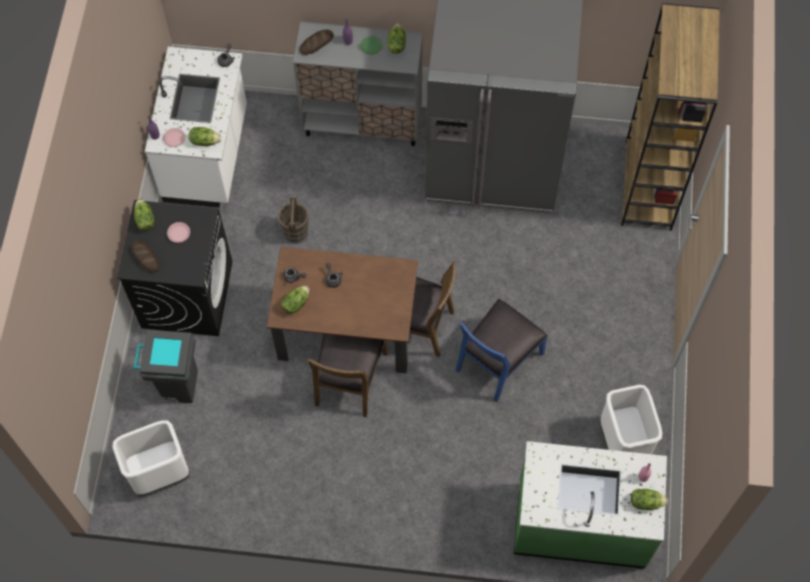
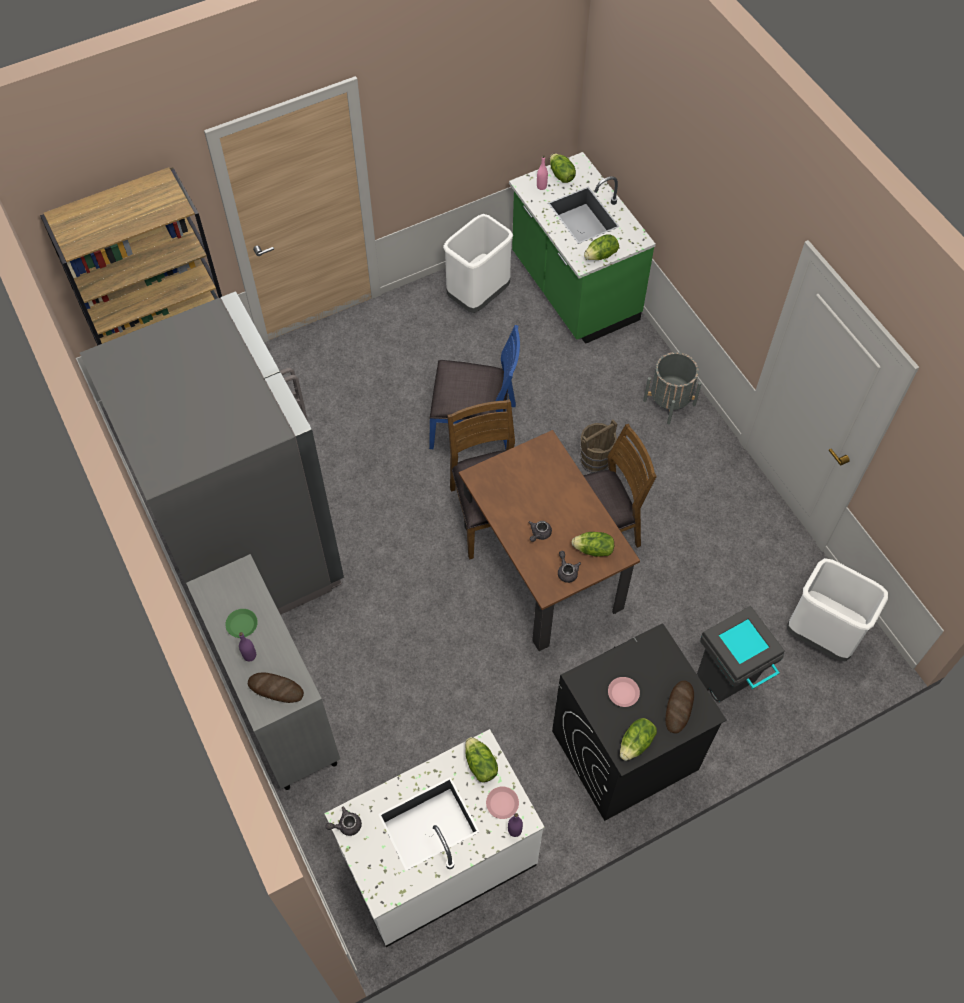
camera: 125 degrees left, 5 degrees down
brown bucket [278,196,309,244] -> brown bucket moved to [580,419,617,473]
lettuce [387,24,406,54] -> lettuce moved to [584,235,619,260]
none -> grey planter [643,352,701,424]

